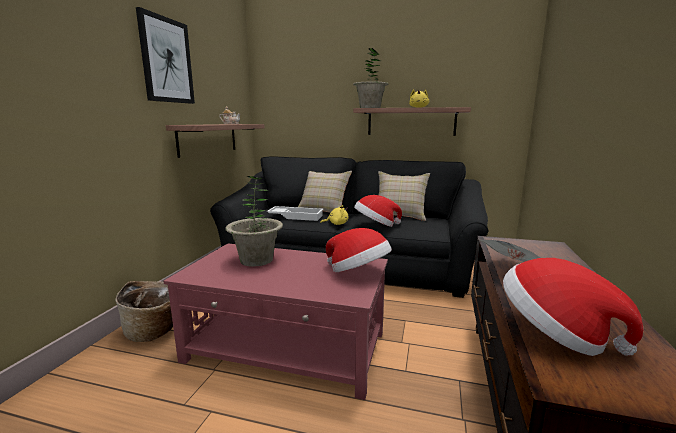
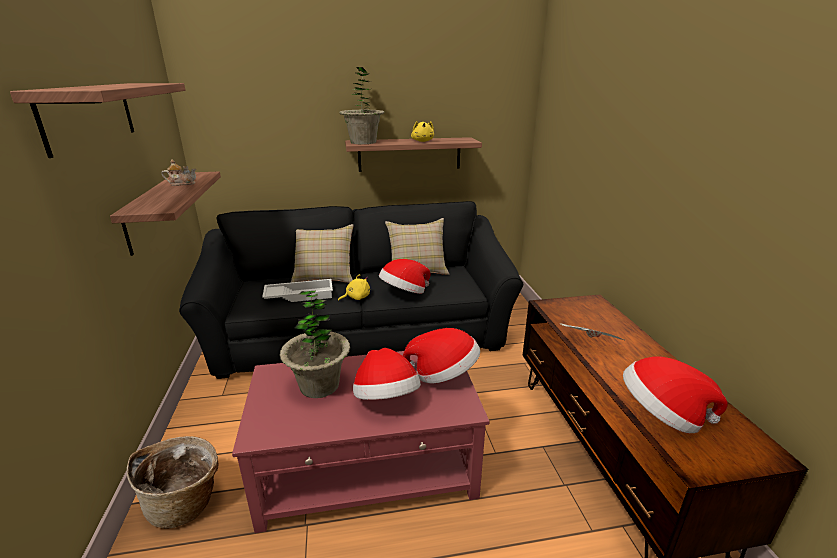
camera: 25 degrees left, 10 degrees up
picture [136,7,195,104] -> shelf [10,83,186,158]
none -> hat [353,348,421,400]

